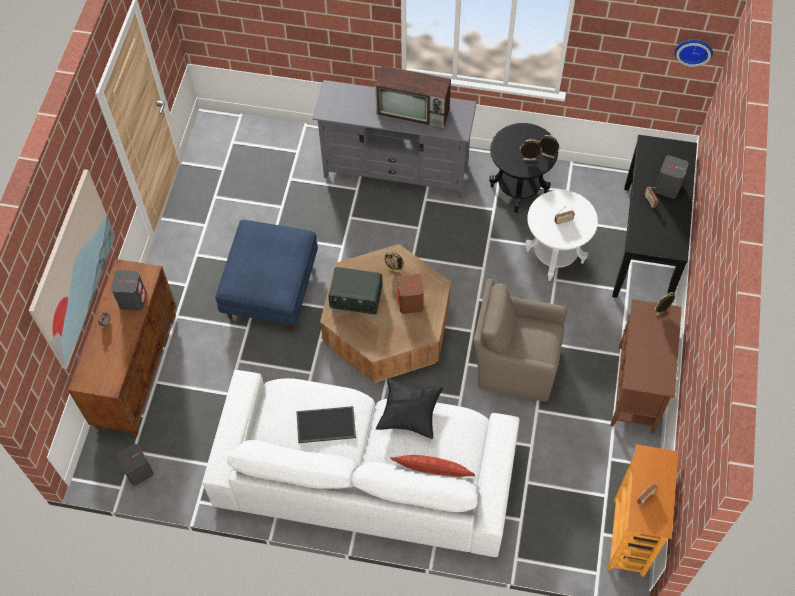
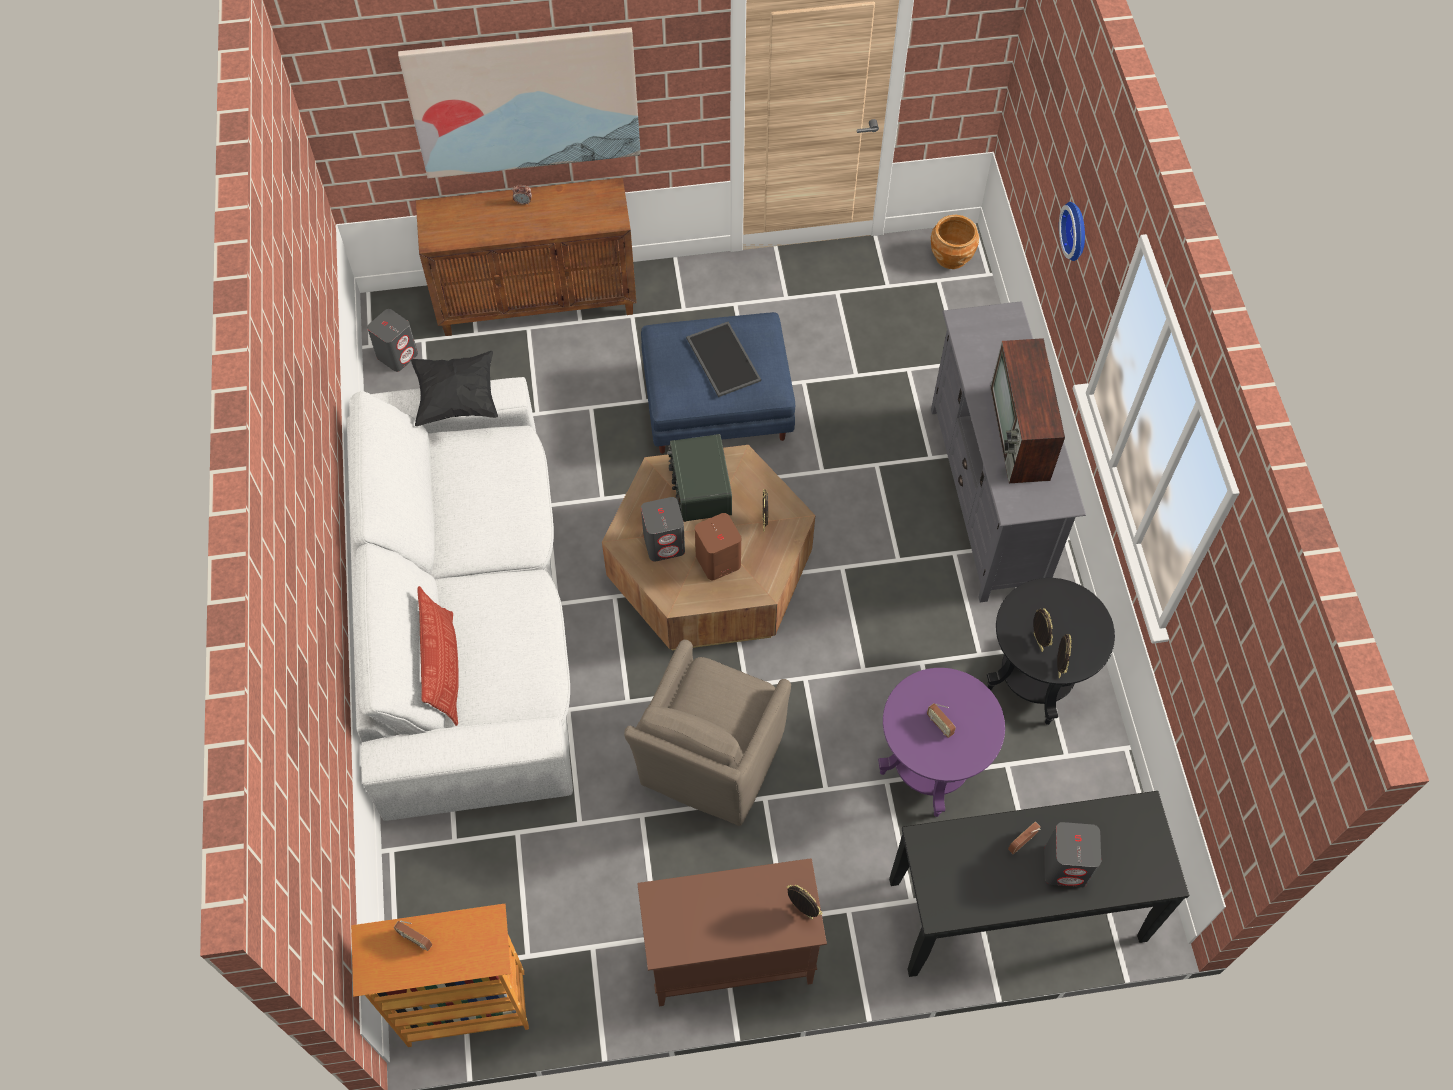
camera: 70 degrees right, 0 degrees up
grey speaker [111,270,147,311] -> grey speaker moved to [641,497,685,562]
tray [296,406,356,443] -> tray moved to [686,322,761,397]
black pillow [376,378,443,439] -> black pillow moved to [411,351,498,426]
brown armchair [473,279,567,402] -> brown armchair turned 150 degrees counterclockwise [624,640,791,826]
white side table [525,190,598,281] -> purple side table [878,668,1005,817]
wall clock [675,39,713,67] -> wall clock moved to [1059,202,1085,261]
none -> brown planter [931,215,979,269]

